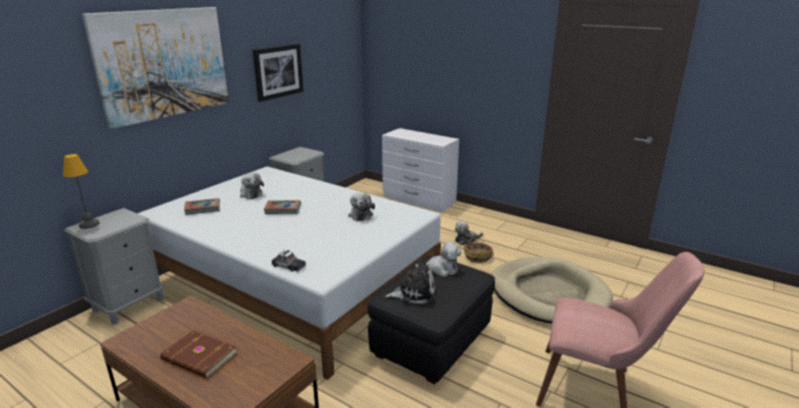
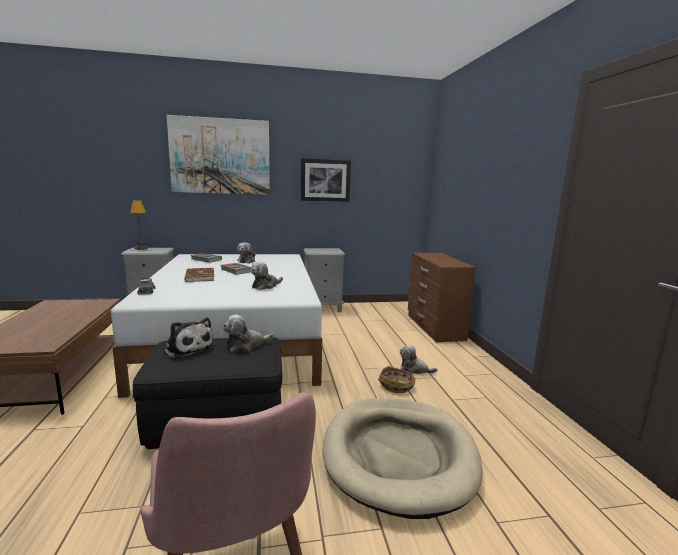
camera: 45 degrees right, 10 degrees down
brown book [160,330,237,379] -> brown book moved to [184,268,214,282]
white dresser [382,128,459,213] -> brown dresser [408,253,476,342]
plush toy [415,241,462,277] -> plush toy turned 105 degrees clockwise [223,315,274,353]

